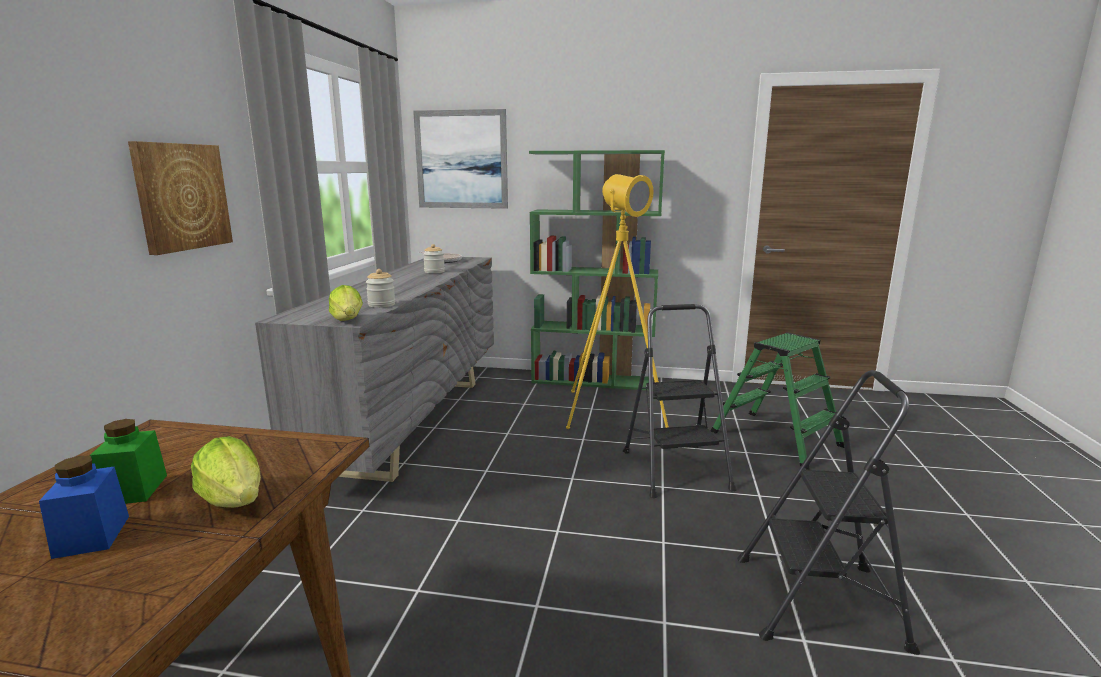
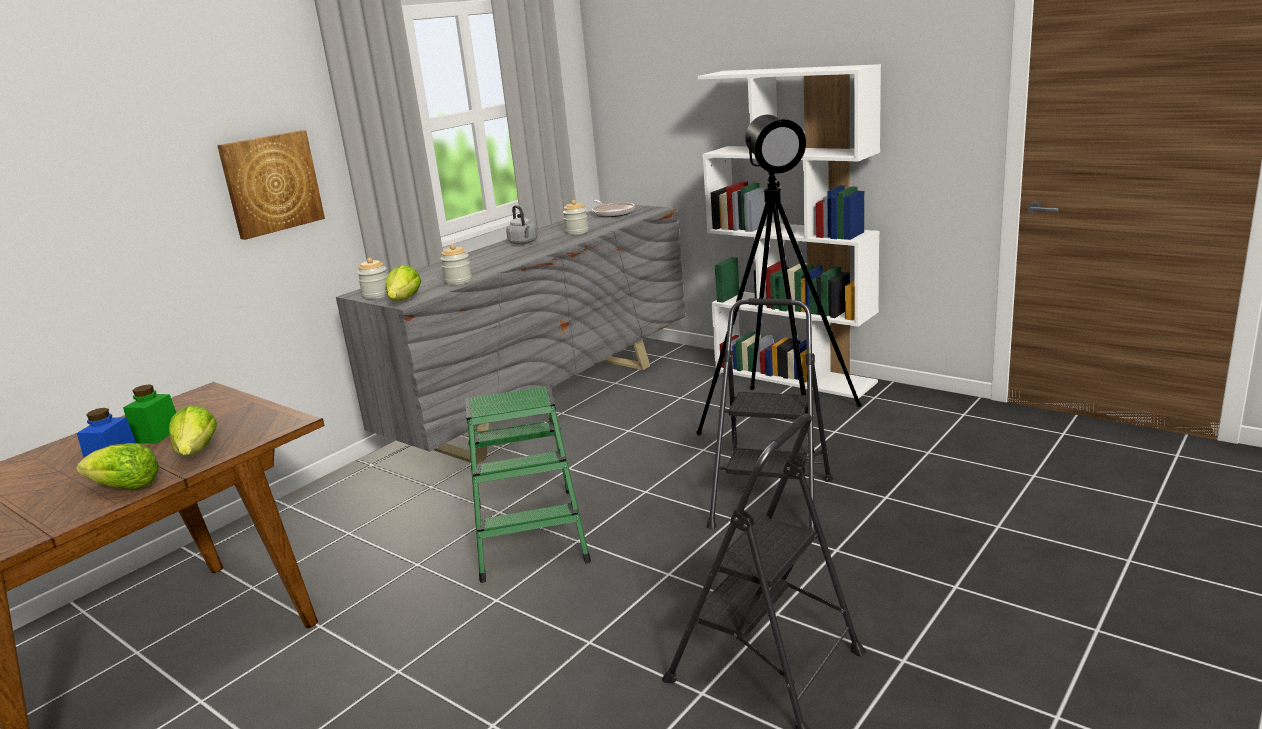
camera: 30 degrees right, 5 degrees up
picture [413,109,508,209] -> none
green bookcase [529,150,665,391] -> white bookcase [698,64,881,399]
yellow floor lamp [566,174,669,429] -> black floor lamp [696,115,861,453]
green step ladder [710,332,845,470] -> green step ladder moved to [465,385,591,583]
none -> lettuce [76,443,159,489]
none -> jar [357,258,387,299]
none -> grey kettle [506,205,538,245]

